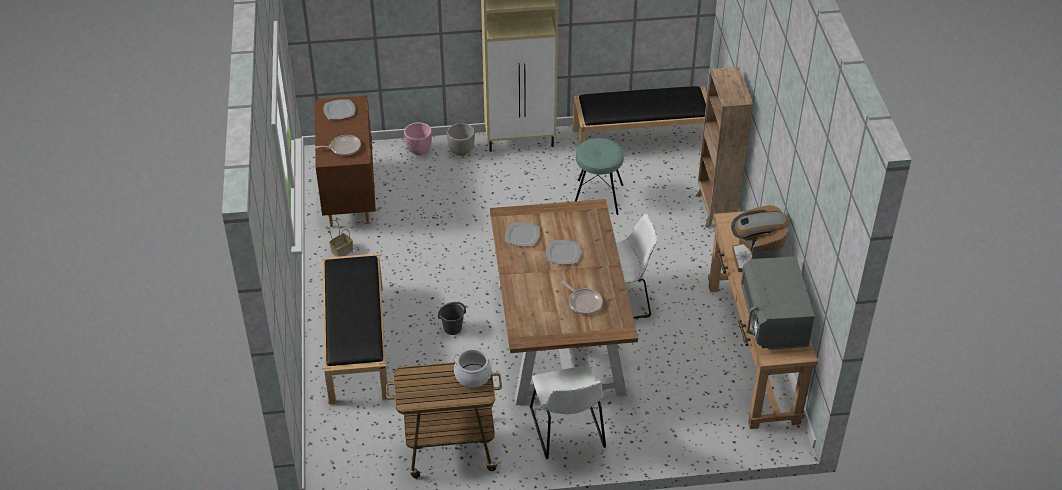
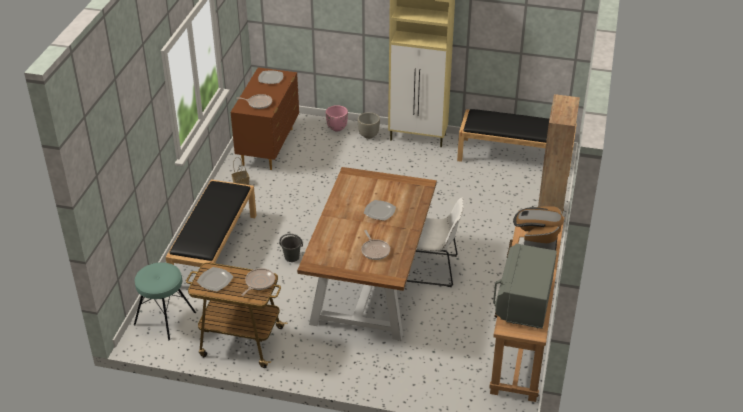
camera: 20 degrees right, 5 degrees down
cooking pot [452,349,493,387] -> frying pan [241,268,275,296]
plate [505,222,540,247] -> plate moved to [197,267,233,292]
white chair [530,365,606,459] -> none
turquoise stool [575,138,624,215] -> turquoise stool moved to [134,262,196,340]

